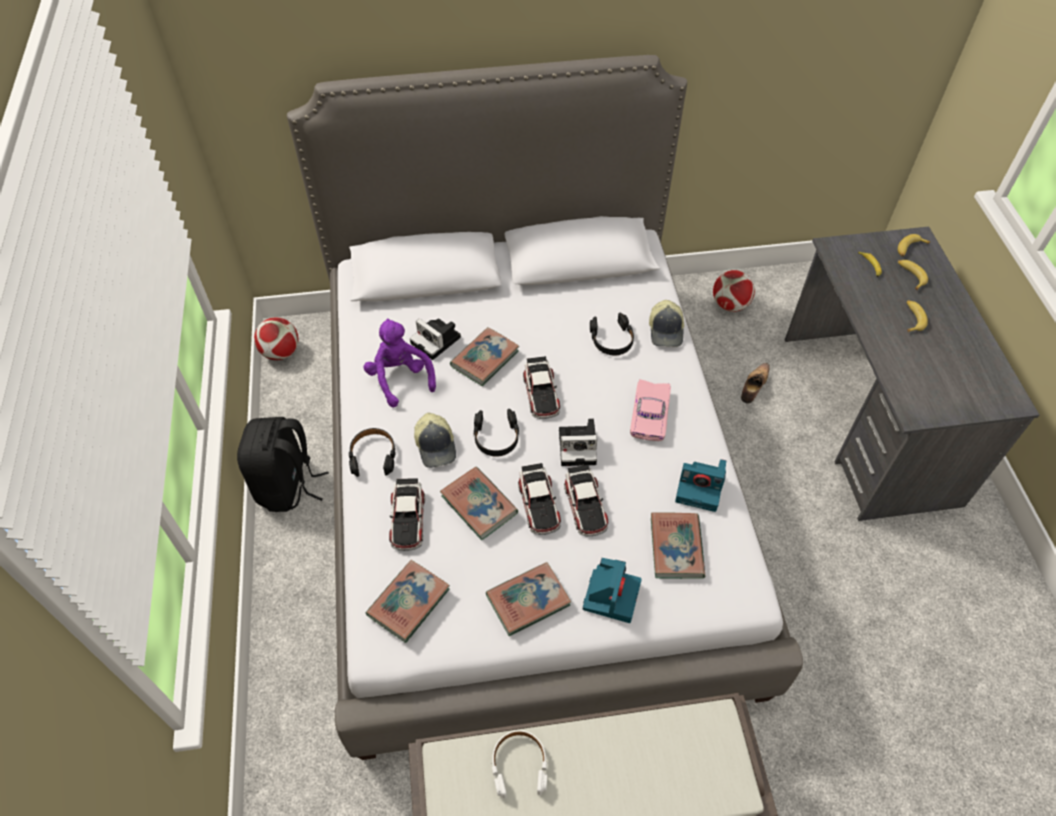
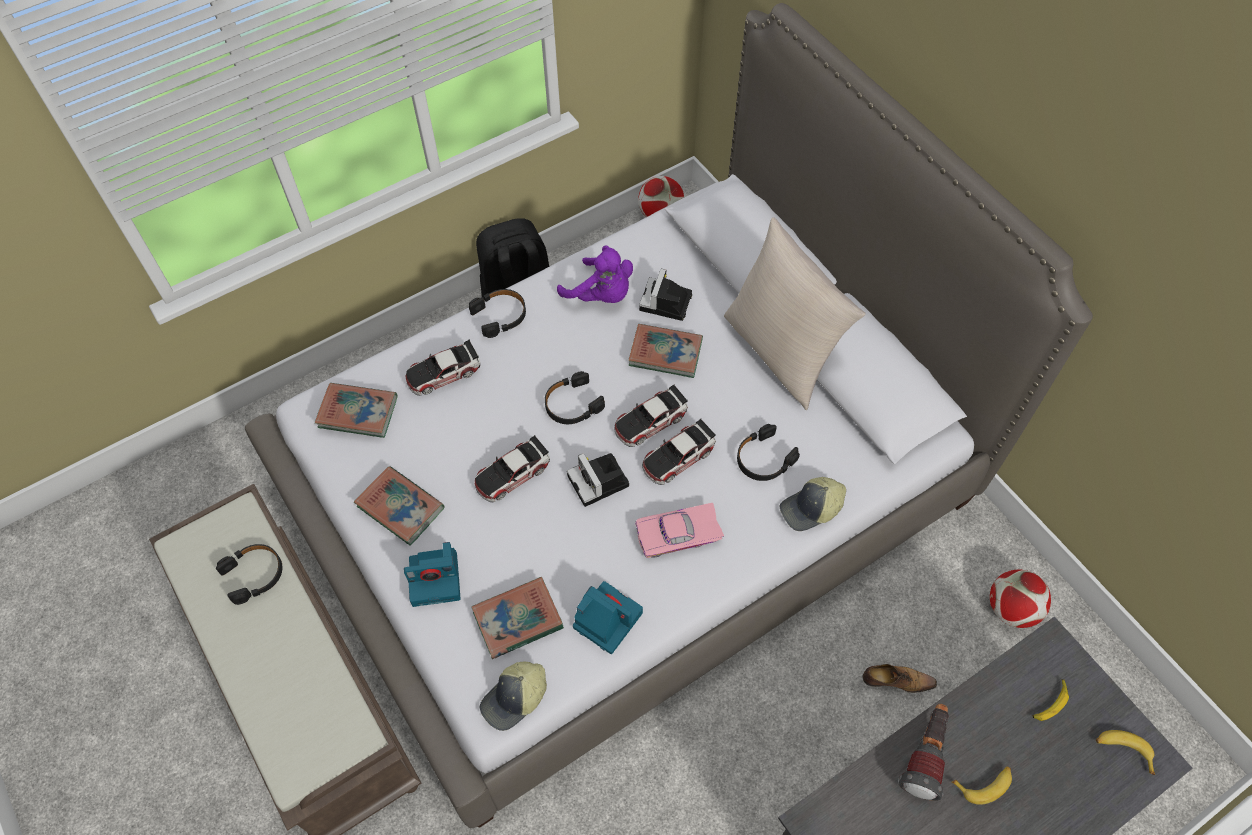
camera: 65 degrees right, 5 degrees up
purple plush toy [364,318,436,407] -> purple plush toy turned 90 degrees clockwise [557,245,633,303]
cap [414,413,456,468] -> cap moved to [480,662,547,731]
book [440,467,518,540] -> none
white headphones [492,730,547,798] -> black headphones [216,544,283,605]
toy car [564,465,608,537] -> toy car moved to [642,419,716,485]
camera [675,459,726,512] -> camera turned 135 degrees clockwise [573,581,643,654]
banana [898,260,928,290] -> none
none -> beige pillow [724,217,866,410]
none -> flashlight [898,703,949,801]

